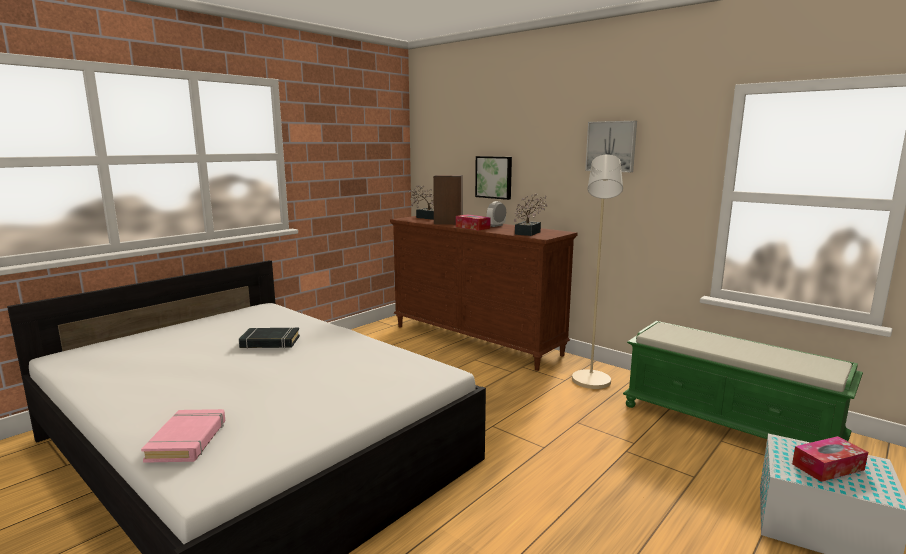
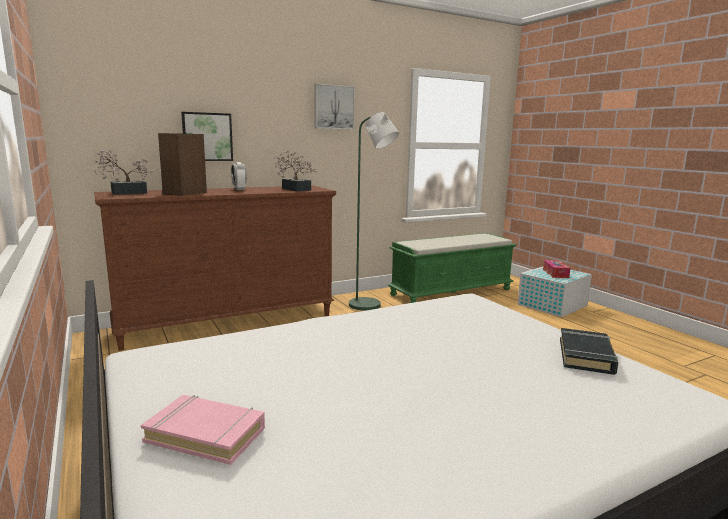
camera: 70 degrees left, 0 degrees up
pink book [141,409,225,463] -> pink book moved to [141,395,265,465]
black book [239,327,300,349] -> black book moved to [560,328,618,375]
tissue box [456,214,490,230] -> none
beige floor lamp [572,155,623,389] -> green floor lamp [349,112,399,311]

